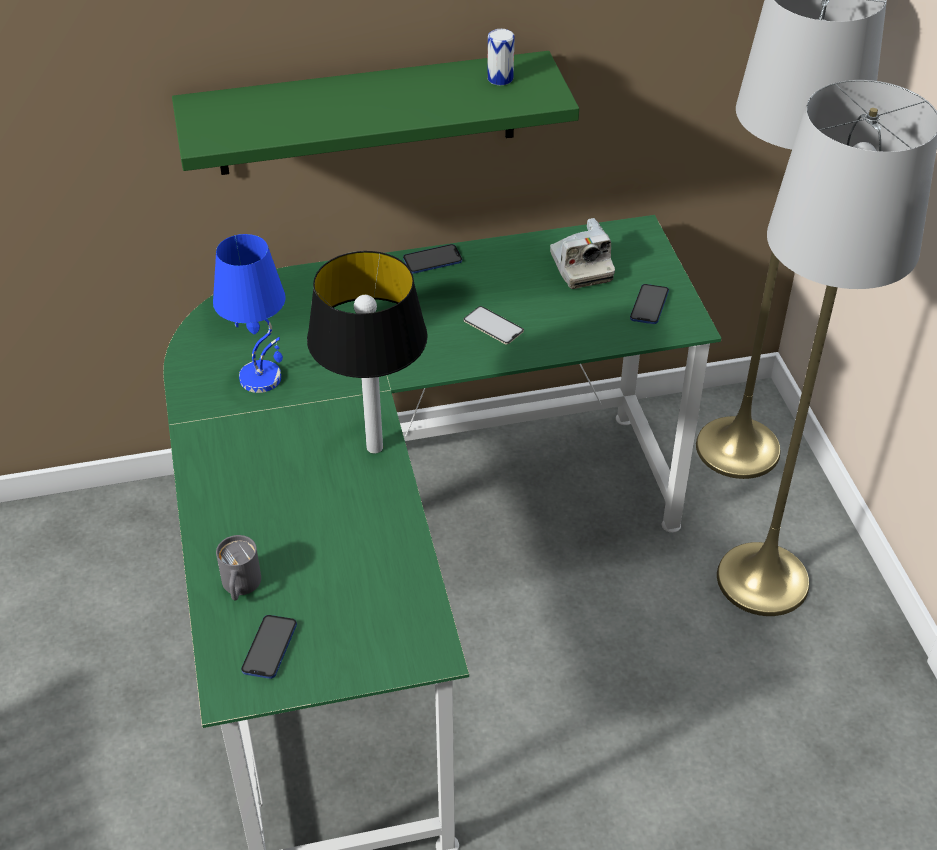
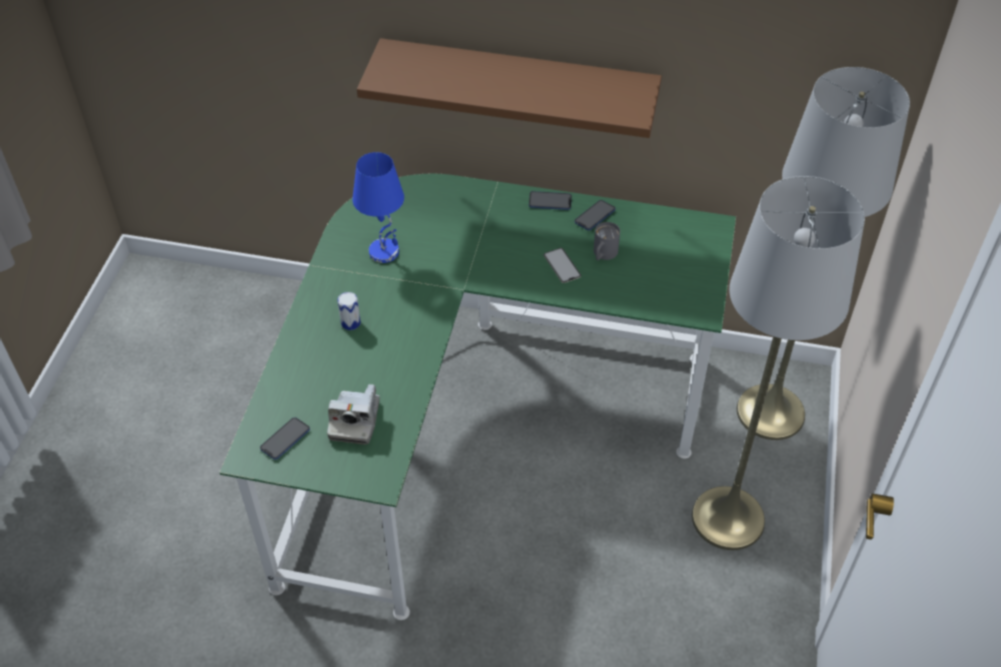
camera: 25 degrees right, 5 degrees up
green shelf [172,51,579,175] -> brown shelf [357,38,662,138]
grey mug [216,535,261,600] -> grey mug moved to [594,222,620,260]
table lamp [307,251,428,454] -> none
can [487,29,515,85] -> can moved to [337,292,361,330]
camera [550,218,615,289] -> camera moved to [327,384,379,445]
phone [630,284,669,324] -> phone moved to [574,200,615,230]

